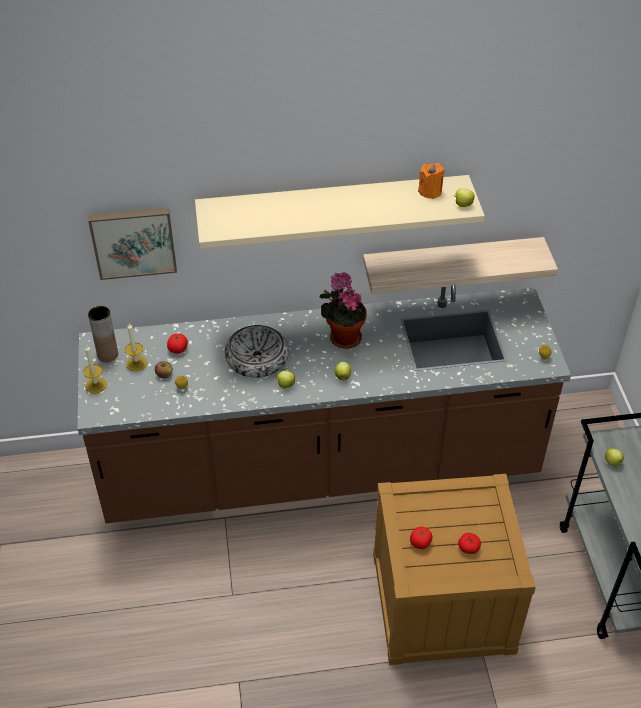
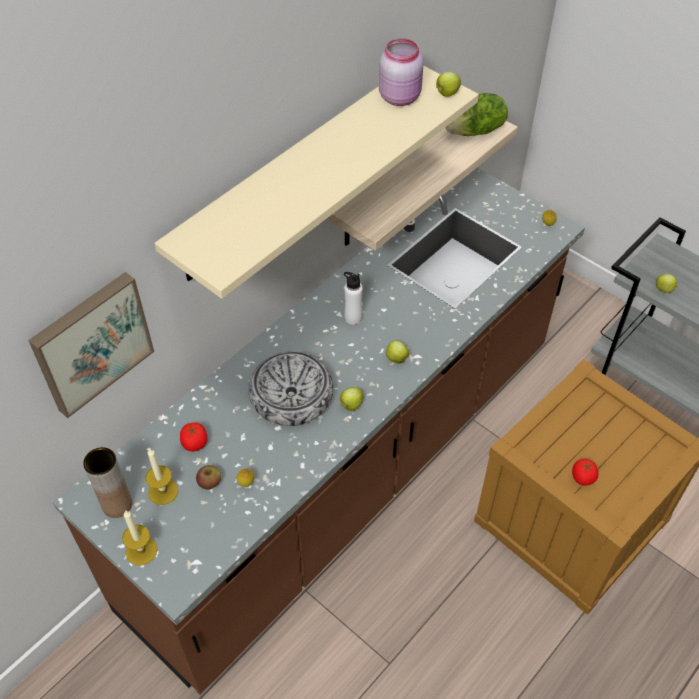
camera: 40 degrees left, 5 degrees up
potted plant [320,272,367,349] -> white bottle [344,272,363,325]
orange candle [418,163,444,199] -> pink jar [379,38,423,106]
tomato [458,533,481,554] -> none
none -> lettuce [445,93,508,136]

